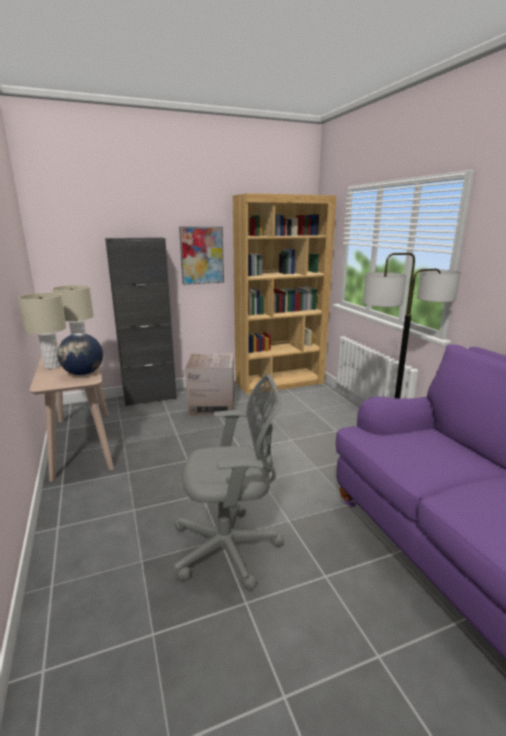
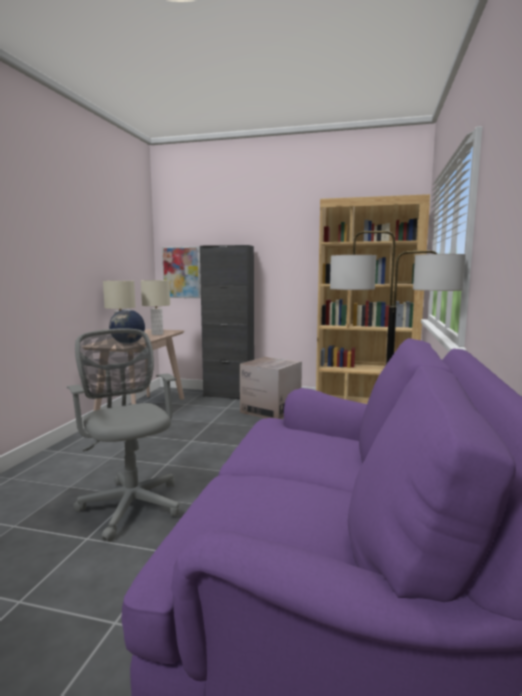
camera: 35 degrees right, 10 degrees down
grey office chair [174,374,284,591] -> grey office chair turned 150 degrees counterclockwise [67,328,180,542]
picture [179,226,224,285] -> picture moved to [162,246,201,298]

